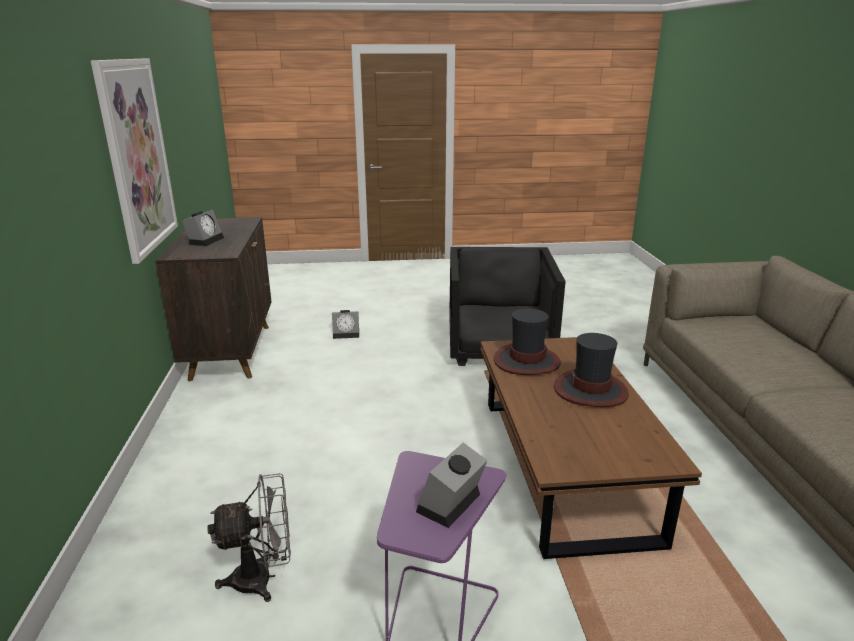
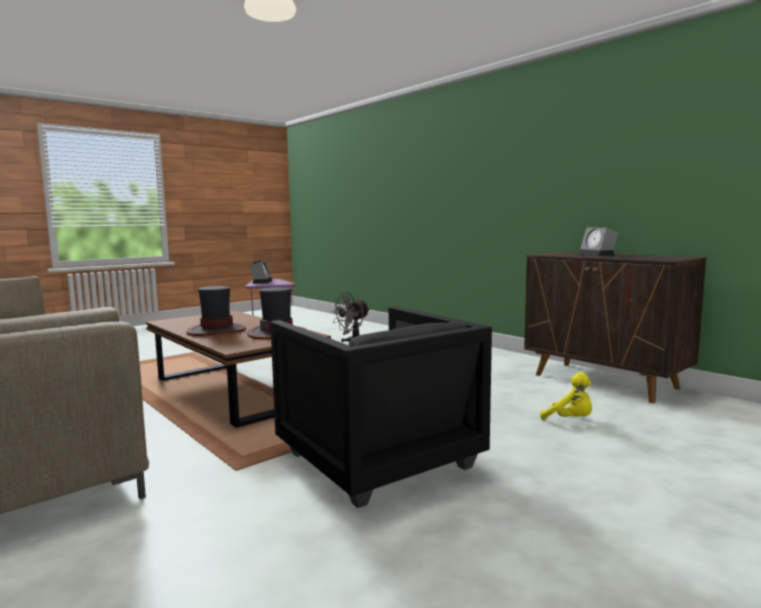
camera: 145 degrees right, 15 degrees down
picture [91,58,178,264] -> none
alarm clock [332,310,359,339] -> yellow plush toy [540,372,592,420]

